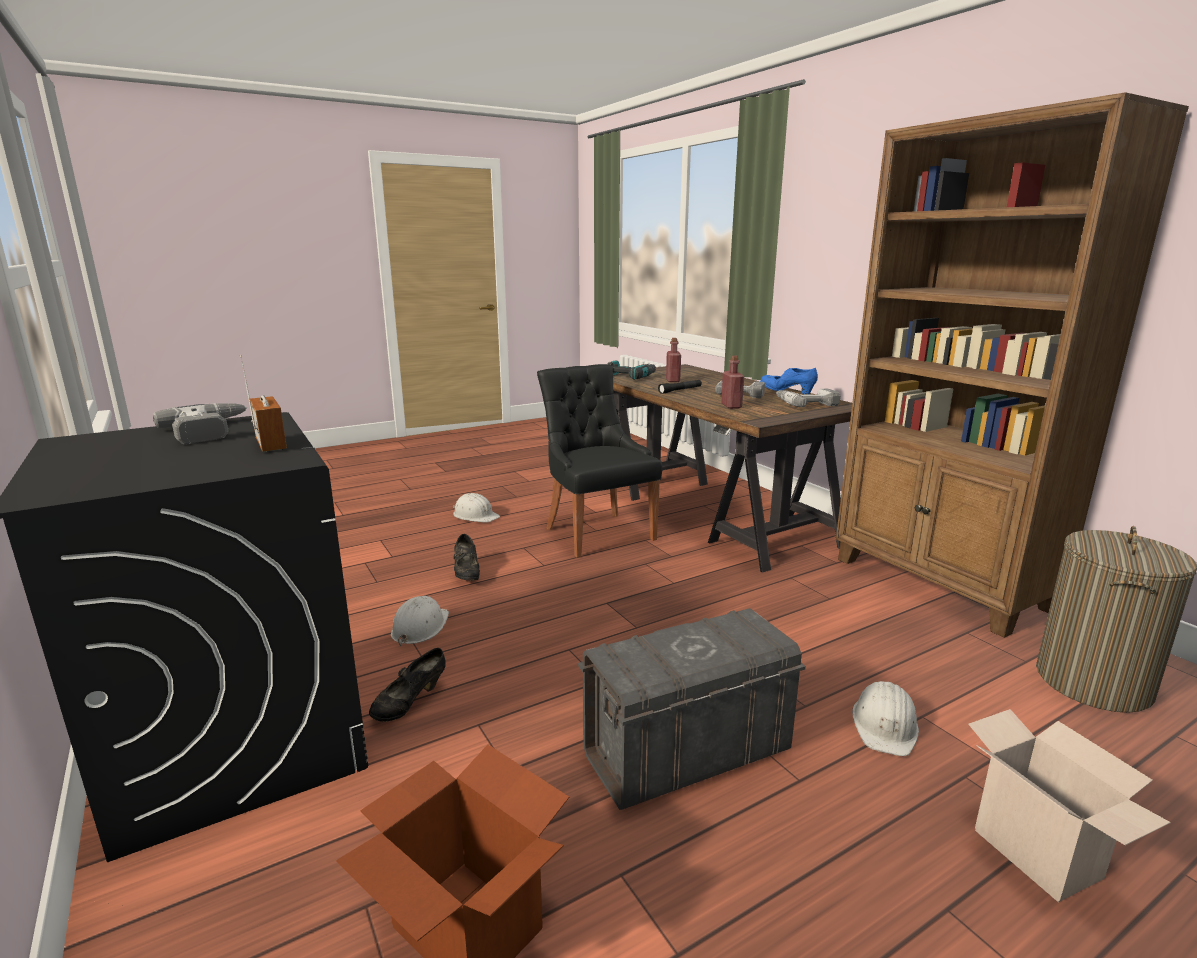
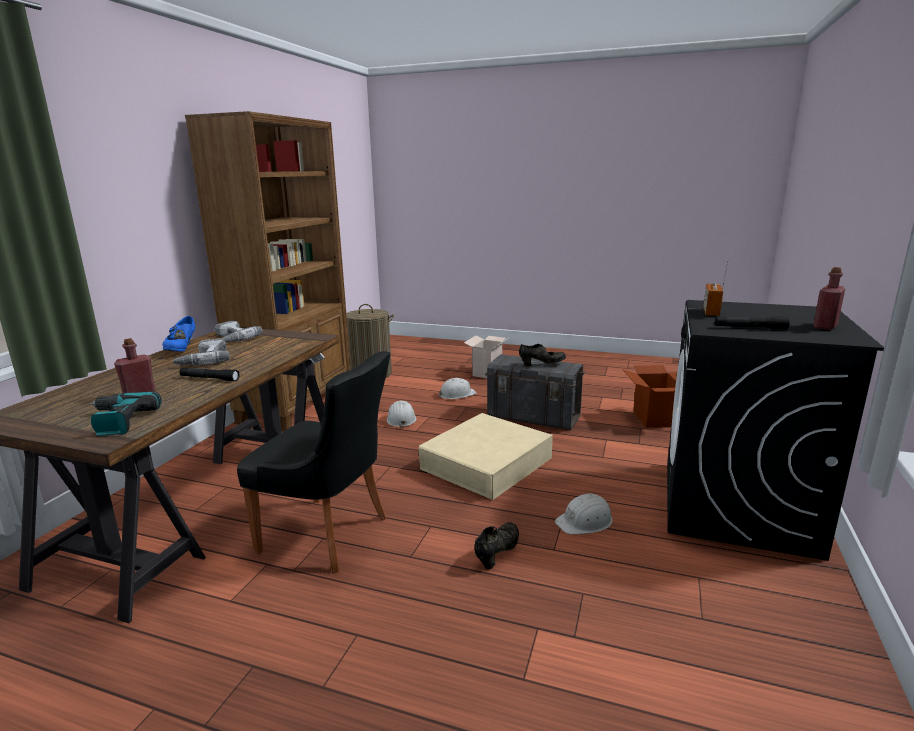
camera: 130 degrees left, 0 degrees up
power drill [153,403,247,444] -> black flashlight [715,317,790,329]
black shoe [369,648,446,722] -> black shoe moved to [519,344,566,367]
white hard hat [453,493,500,523] -> white hard hat moved to [387,401,417,428]
black chair [537,364,662,558] -> black chair turned 90 degrees counterclockwise [237,351,390,574]
red bottle [721,356,744,409] -> red bottle moved to [813,267,845,330]
none -> beige storage box [419,413,553,500]

